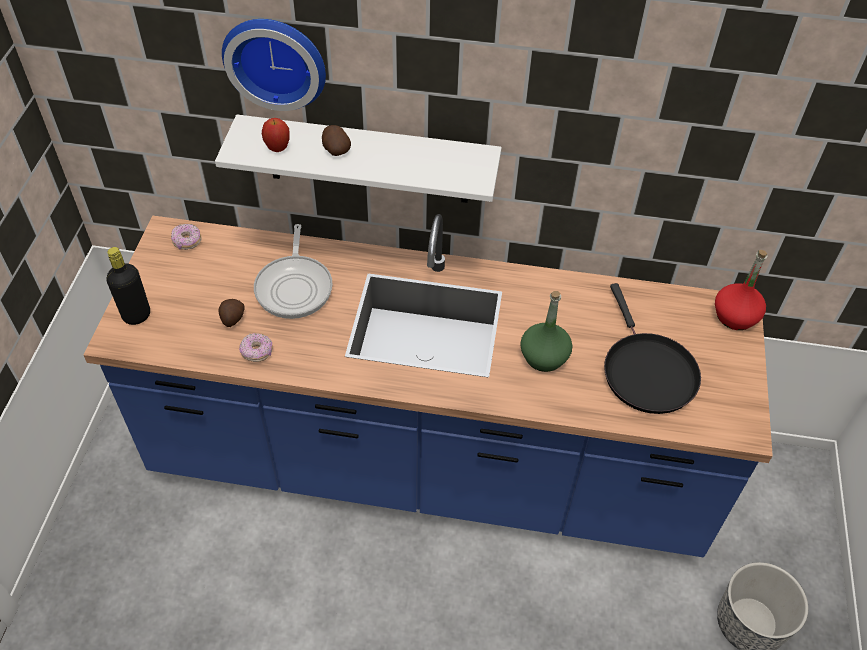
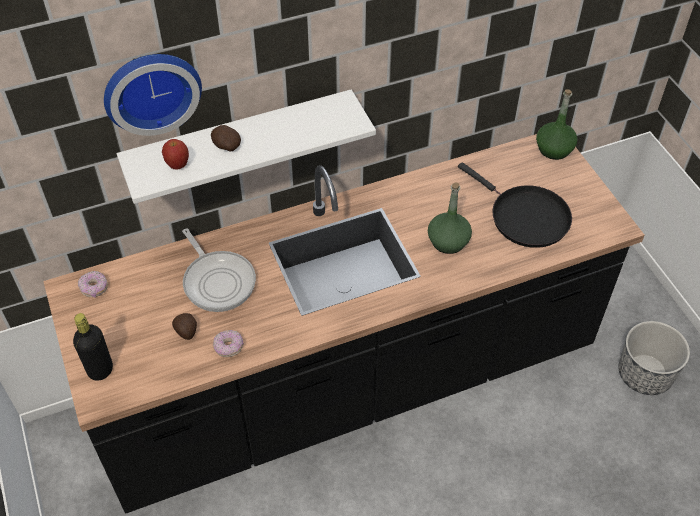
camera: 30 degrees left, 0 degrees up
blue counter [84,214,773,557] -> black counter [43,134,645,514]
red bottle [715,250,767,330] -> green bottle [536,89,577,160]

